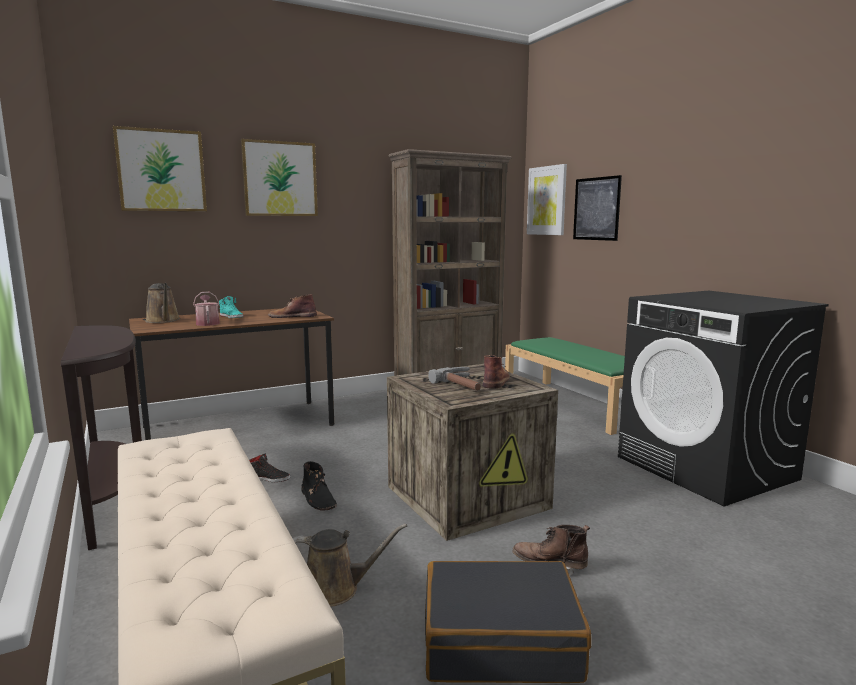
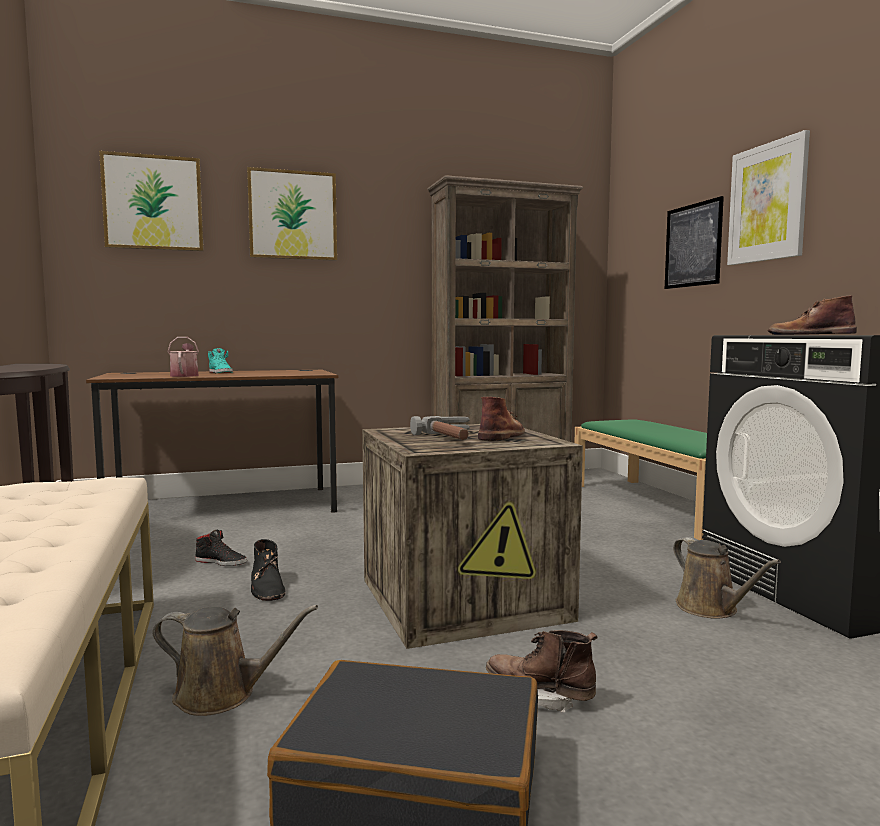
camera: 10 degrees right, 5 degrees down
brown watering can [145,283,180,323] -> brown watering can moved to [673,537,781,618]
brown boot [268,294,317,318] -> brown boot moved to [768,295,857,335]
picture [527,164,567,235] -> picture moved to [727,130,810,265]

